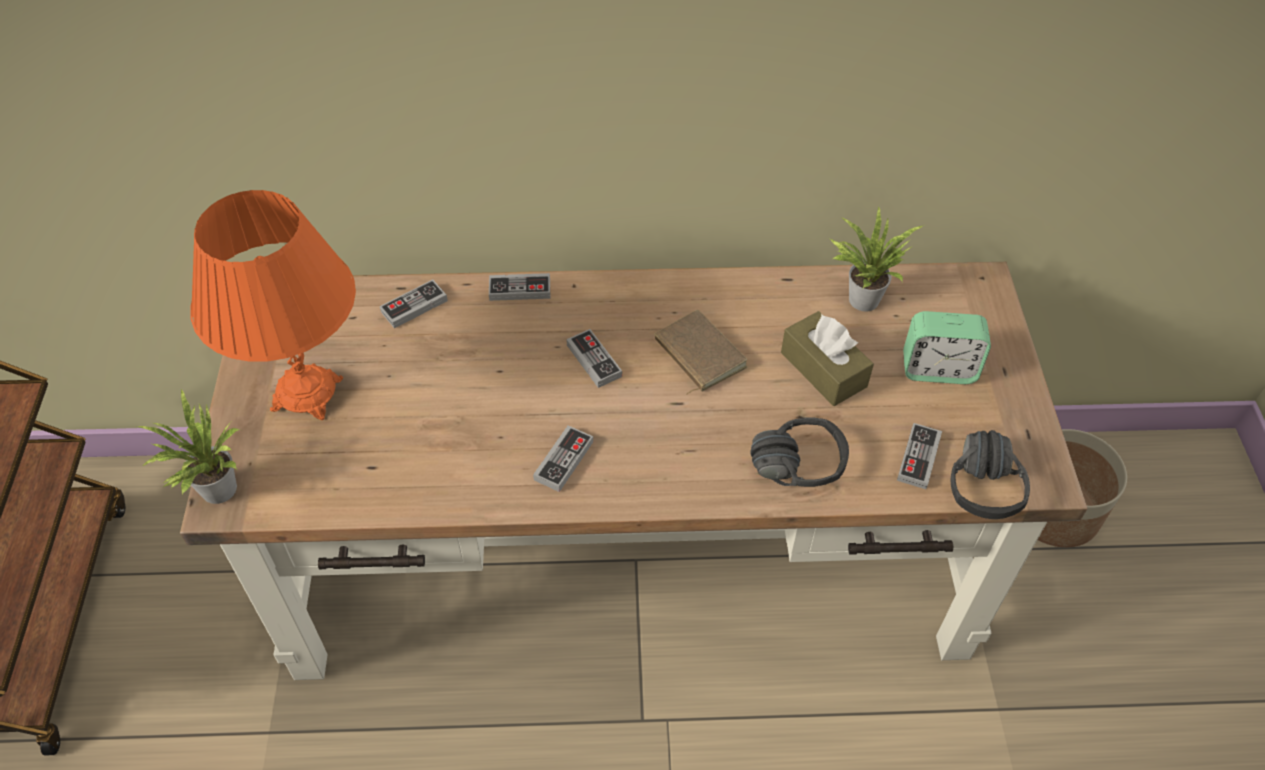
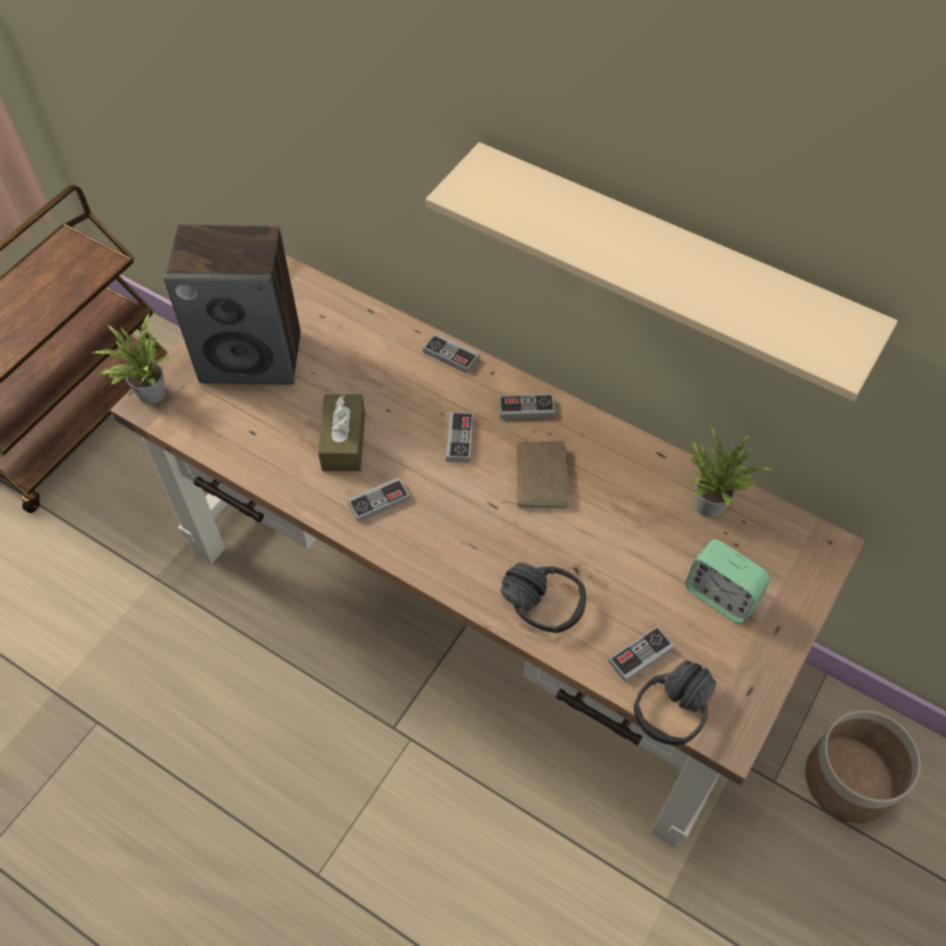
camera: 35 degrees right, 5 degrees up
orange table lamp [191,190,356,420] -> speaker [164,225,301,385]
game controller [380,279,448,328] -> game controller moved to [499,394,555,419]
brown tissue box [781,311,874,406] -> brown tissue box moved to [318,394,365,471]
none -> beige shelf [426,142,898,401]

